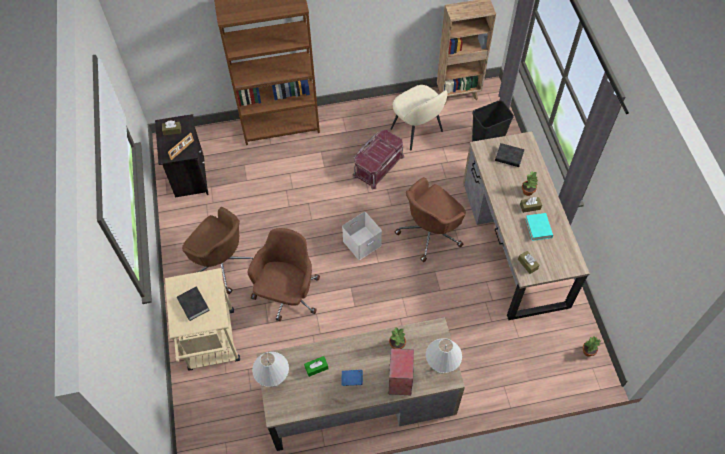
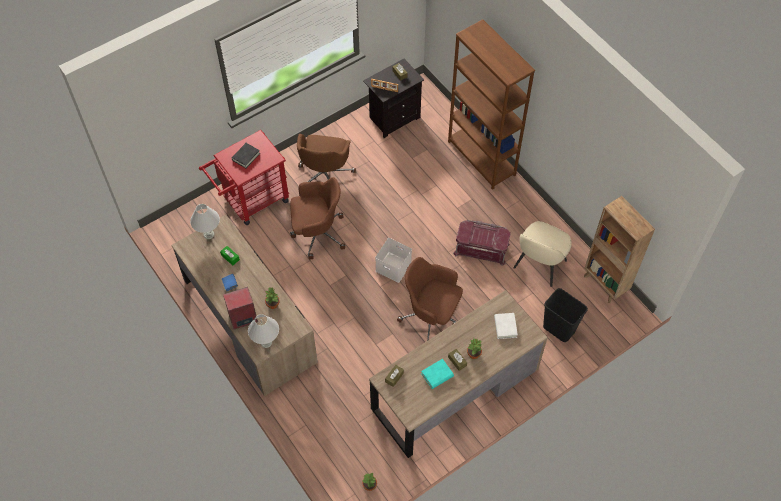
camera: 65 degrees right, 0 degrees up
beige cart [165,268,240,371] -> red cart [199,130,289,225]
black book [495,143,524,167] -> white book [494,313,518,339]

